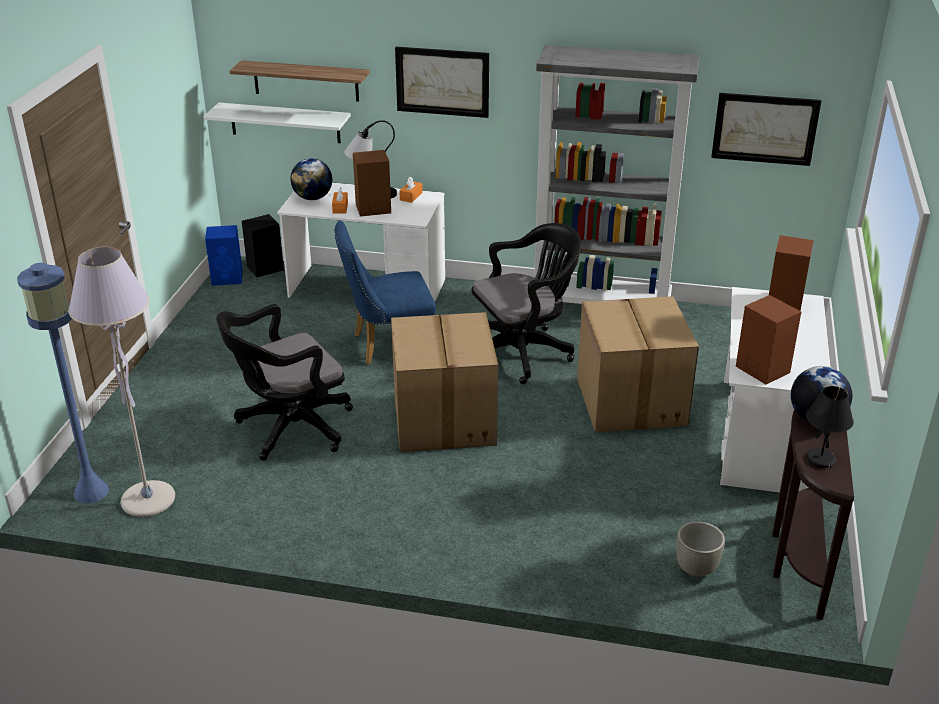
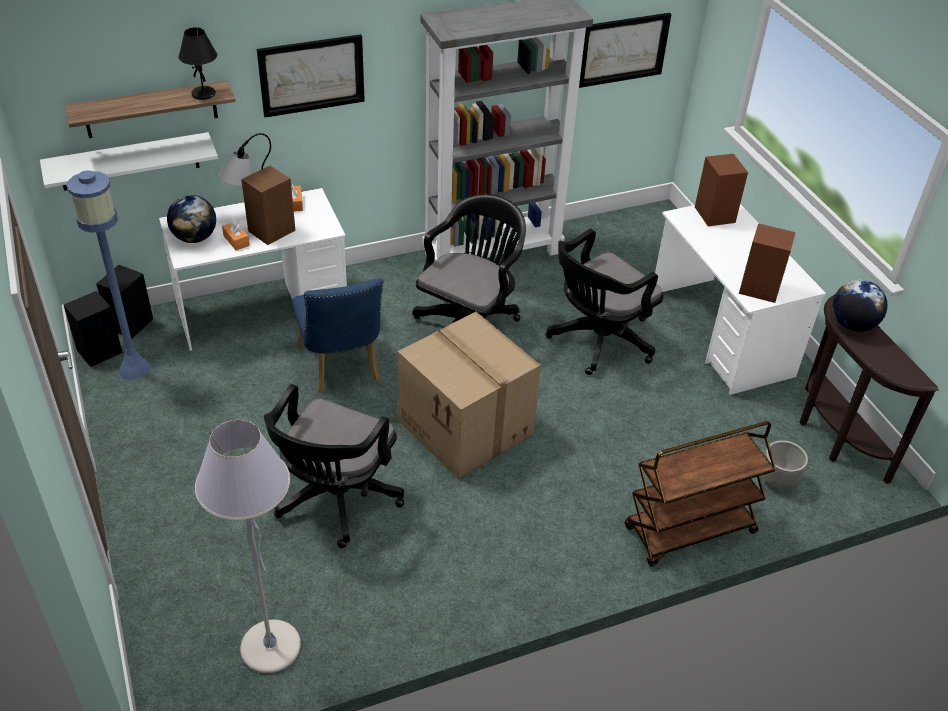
camera: 35 degrees left, 10 degrees up
blue floor lamp [17,263,109,503] -> blue floor lamp moved to [67,170,151,380]
blue speaker [205,225,243,286] -> black speaker [64,291,123,367]
blue chair [334,221,436,364] -> blue chair turned 60 degrees counterclockwise [292,278,383,393]
cardboard box [577,296,699,432] -> black office chair [545,229,663,375]
black table lamp [806,386,854,468] -> black table lamp moved to [179,27,217,100]
none -> brown cart [625,421,776,566]

